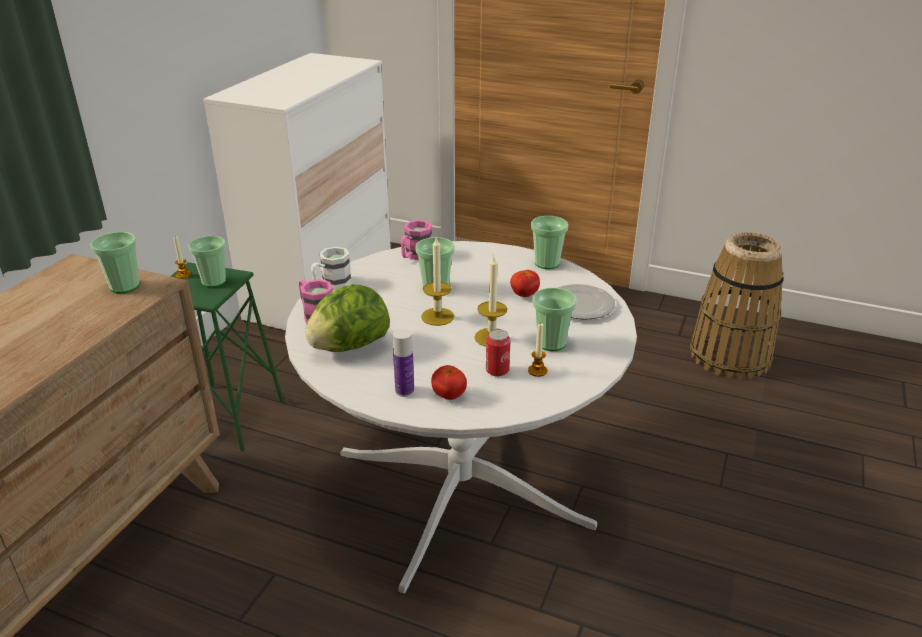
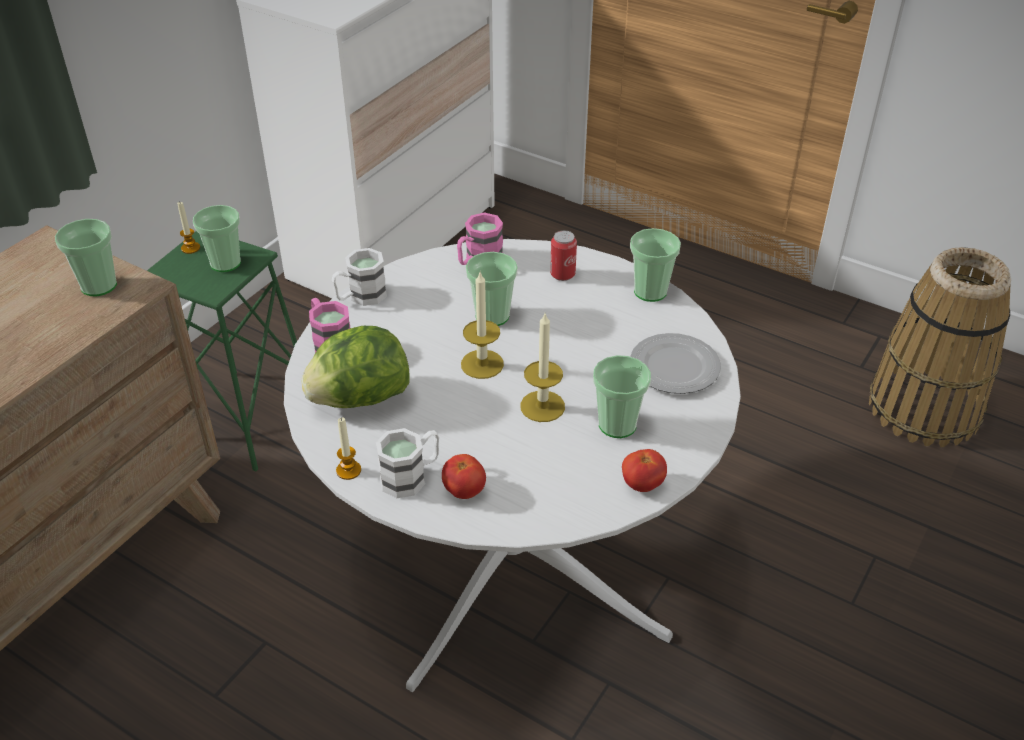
camera: 10 degrees right, 10 degrees up
bottle [393,329,414,397] -> white mug [376,428,439,498]
can [486,329,510,377] -> can moved to [550,230,577,281]
tomato [510,270,540,297] -> tomato moved to [622,449,667,492]
candle [528,323,547,377] -> candle moved to [336,417,361,480]

